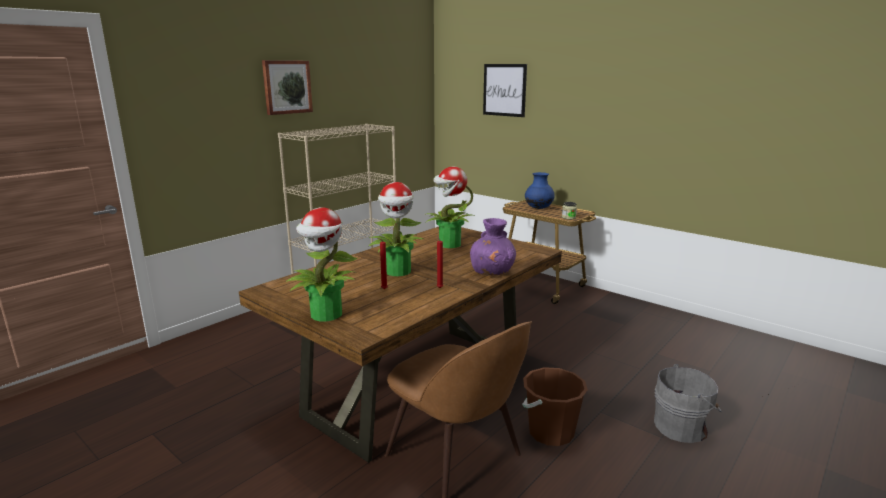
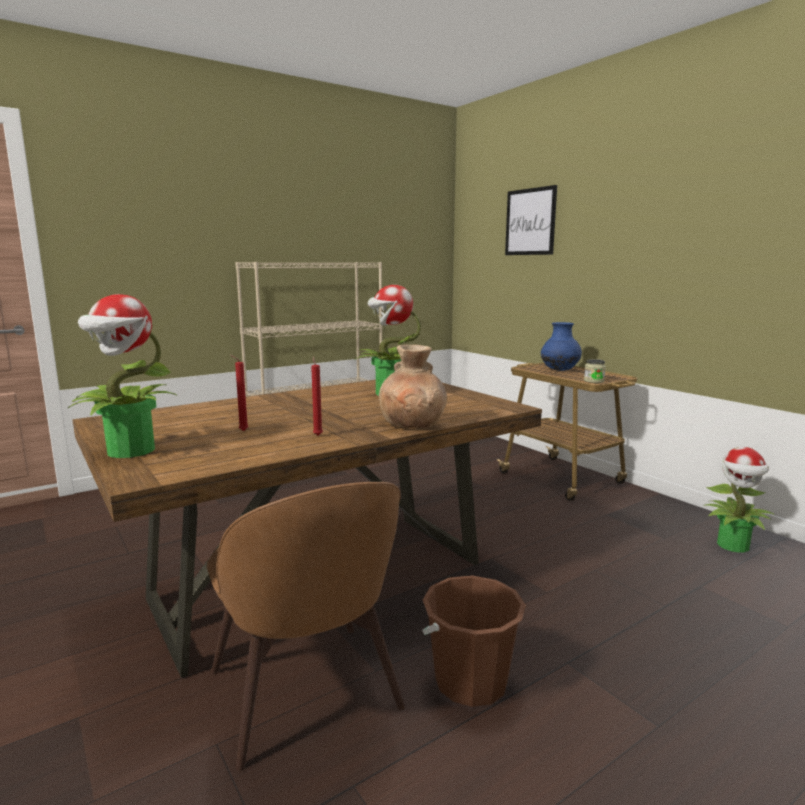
camera: 15 degrees right, 5 degrees down
picture [262,60,313,115] -> none
potted plant [368,182,424,276] -> potted plant moved to [703,447,773,553]
purple vase [470,218,516,276] -> brown vase [379,345,447,428]
grey bucket [654,364,722,443] -> none

